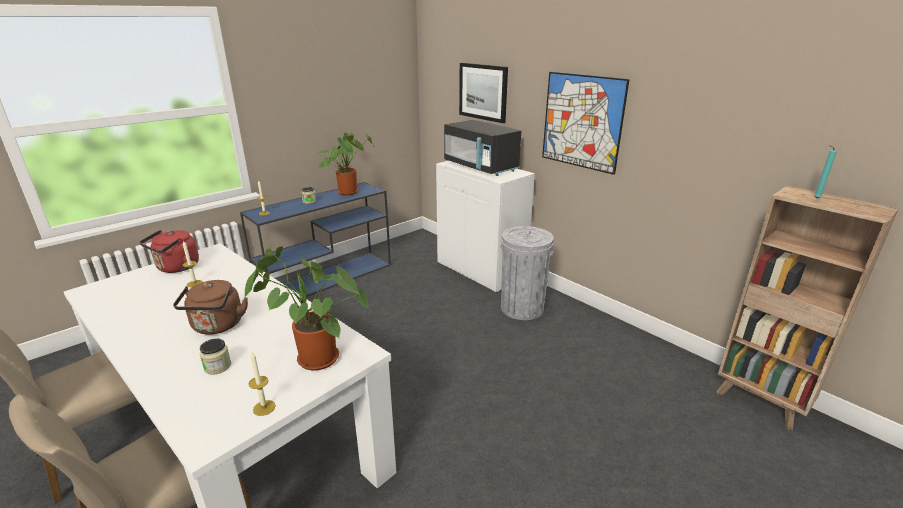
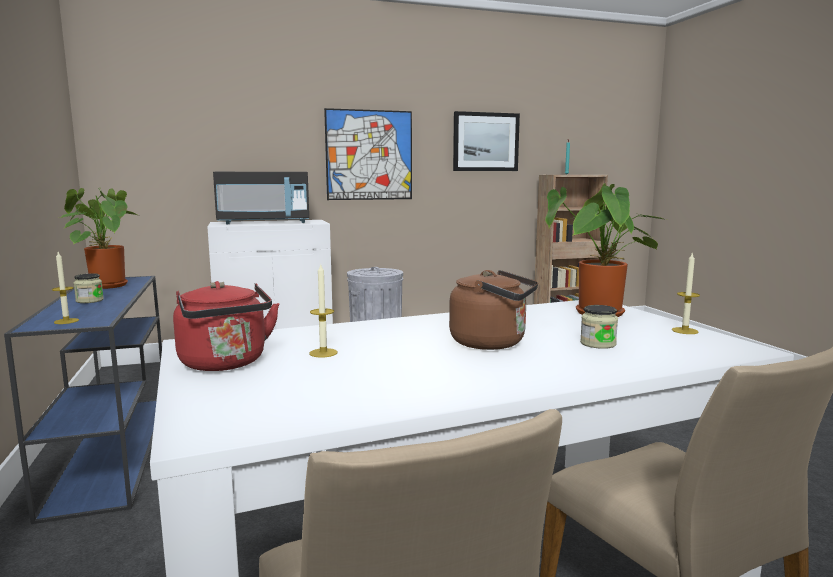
camera: 65 degrees left, 15 degrees down
picture [459,63,508,123] -> picture moved to [453,111,520,171]

